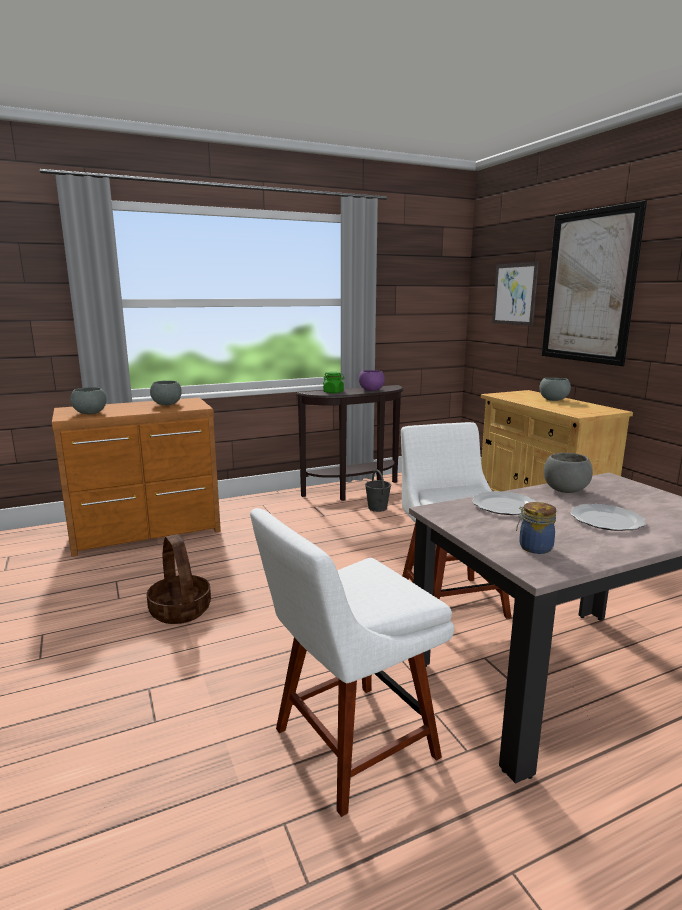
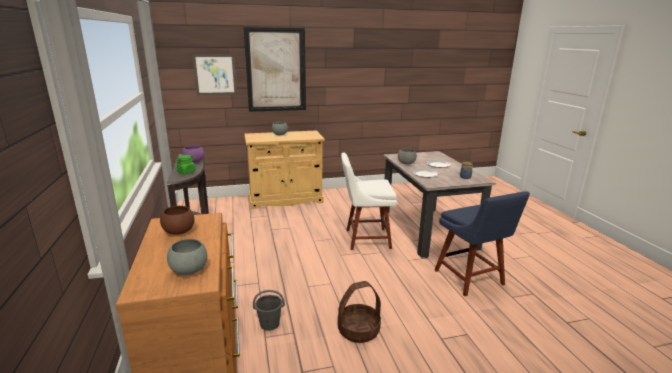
camera: 80 degrees left, 5 degrees up
grey bowl [150,381,182,405] -> brown bowl [160,206,195,235]
white chair [250,508,454,817] -> blue chair [434,191,530,296]
grey bucket [365,470,391,512] -> grey bucket moved to [253,290,285,331]

